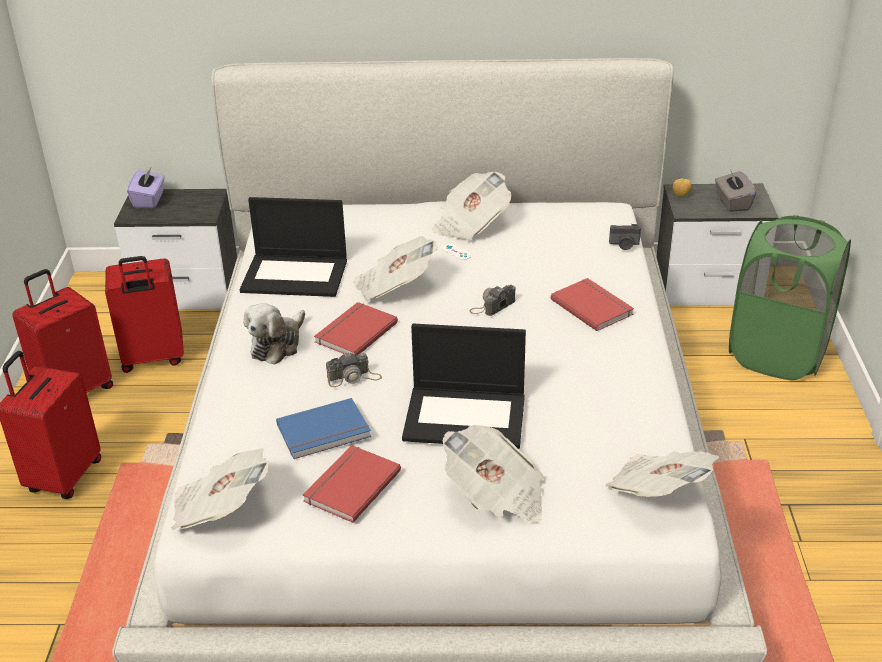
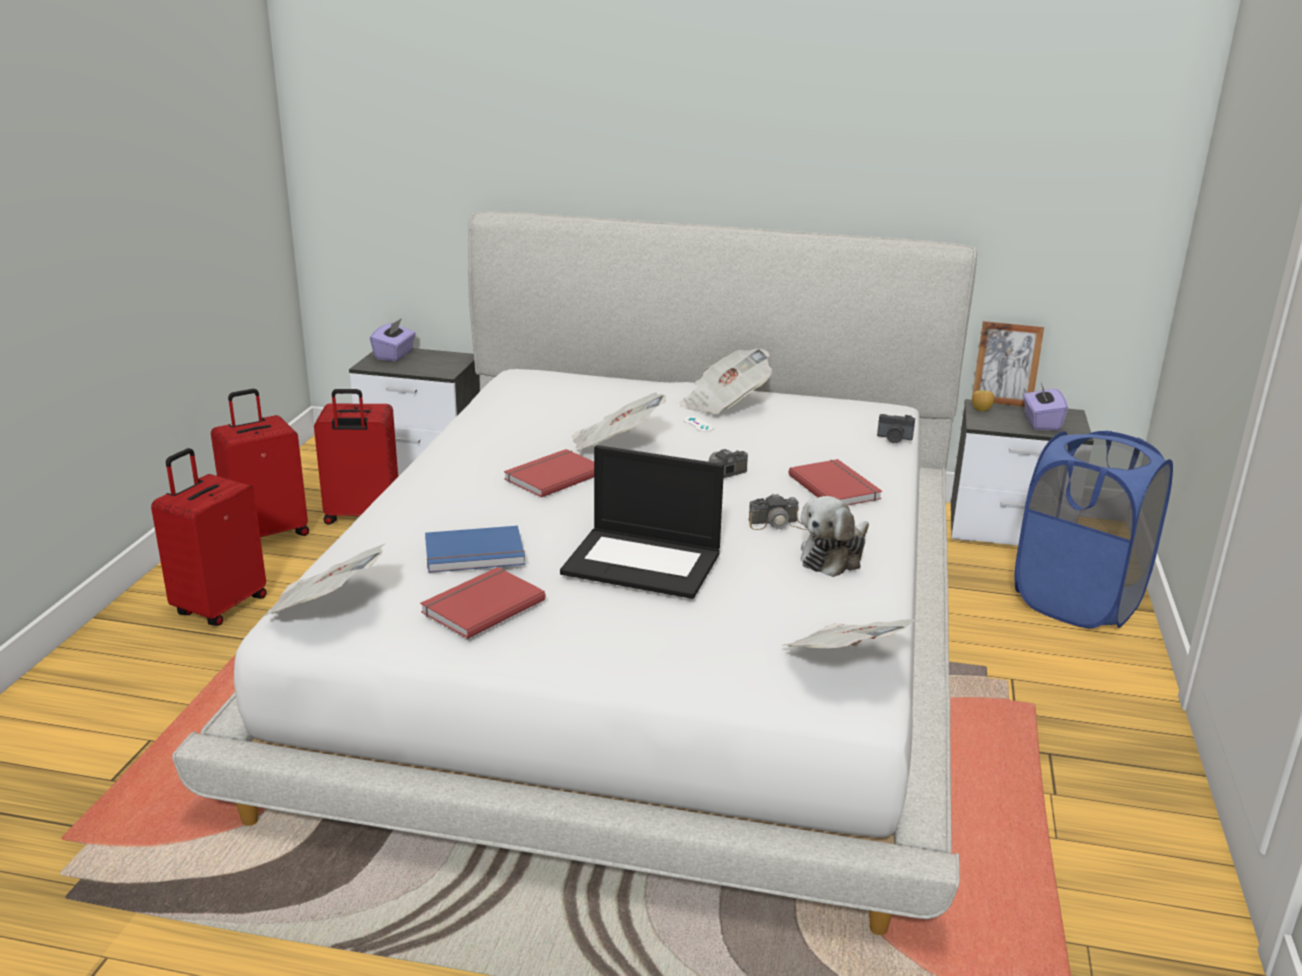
camera: 10 degrees right, 10 degrees down
laptop [239,197,347,297] -> none
plush toy [243,303,305,365] -> plush toy moved to [801,496,869,577]
camera [326,352,382,387] -> camera moved to [749,493,808,530]
newspaper [442,425,543,522] -> none
grey tissue box [715,169,756,212] -> purple tissue box [1023,383,1068,431]
green laundry basket [729,215,851,380] -> blue laundry basket [1015,431,1173,629]
none -> picture frame [972,321,1044,407]

